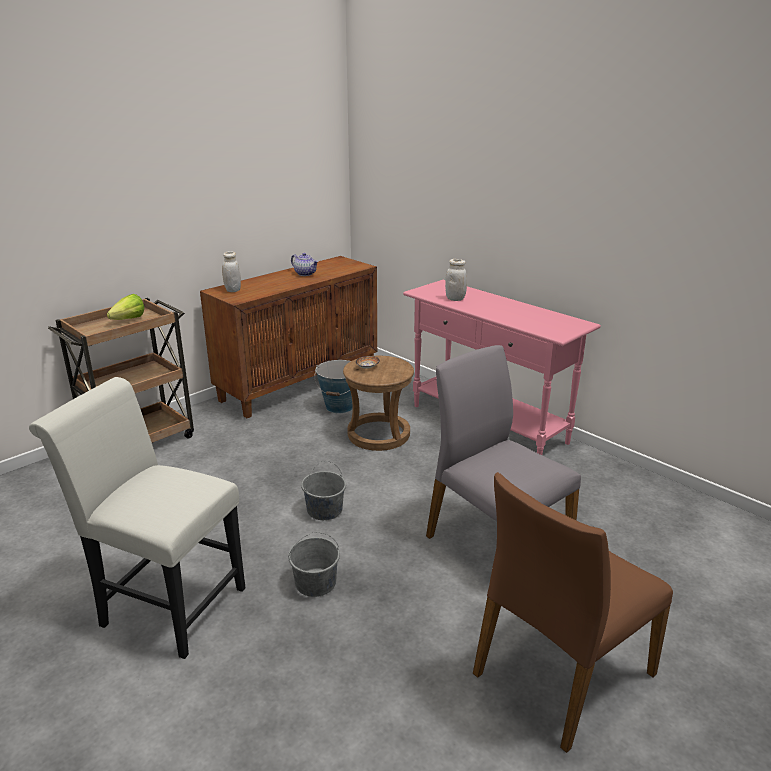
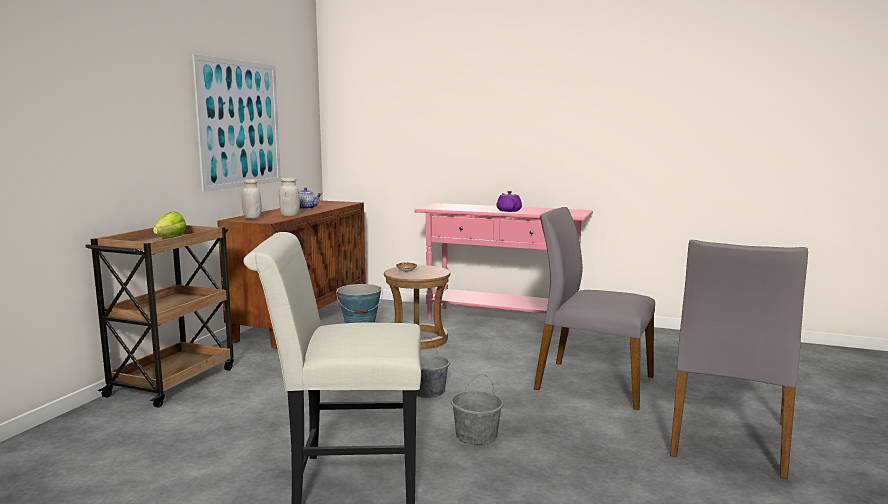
camera: 25 degrees left, 15 degrees down
white jar [445,259,467,301] -> white jar moved to [279,178,300,216]
brown chair [473,472,673,753] -> grey chair [670,240,808,479]
none -> picture [192,54,281,192]
none -> purple teapot [496,191,522,212]

